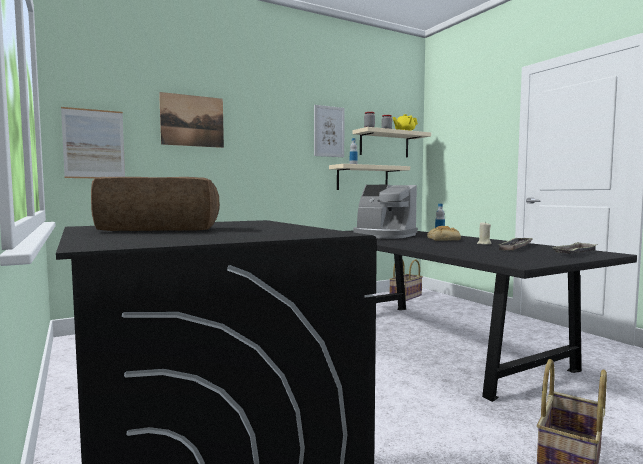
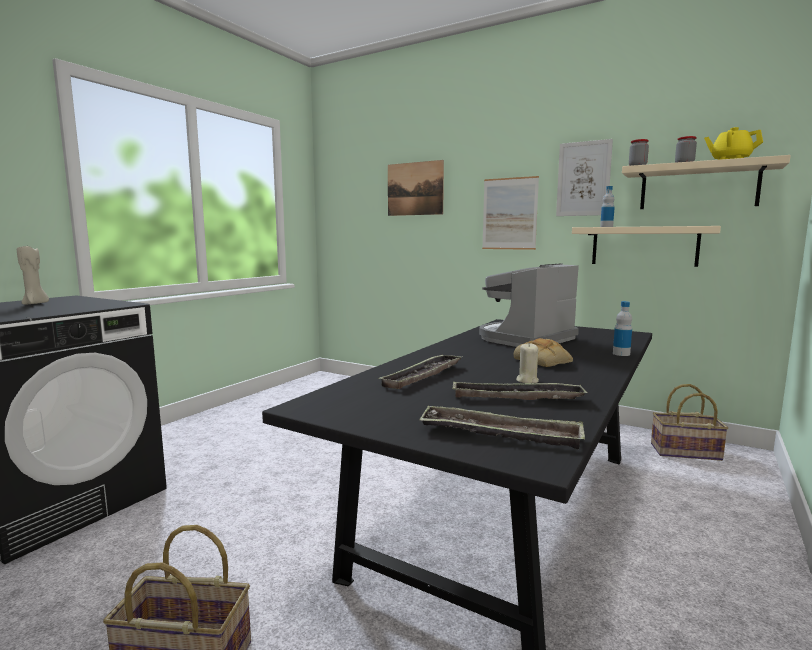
camera: 60 degrees right, 5 degrees up
picture [61,107,125,178] -> picture moved to [482,176,539,250]
bread [91,177,220,231] -> beige candle [17,246,49,305]
coffee machine [353,185,418,239] -> coffee machine turned 45 degrees clockwise [479,263,579,347]
none -> tray [378,354,461,389]

